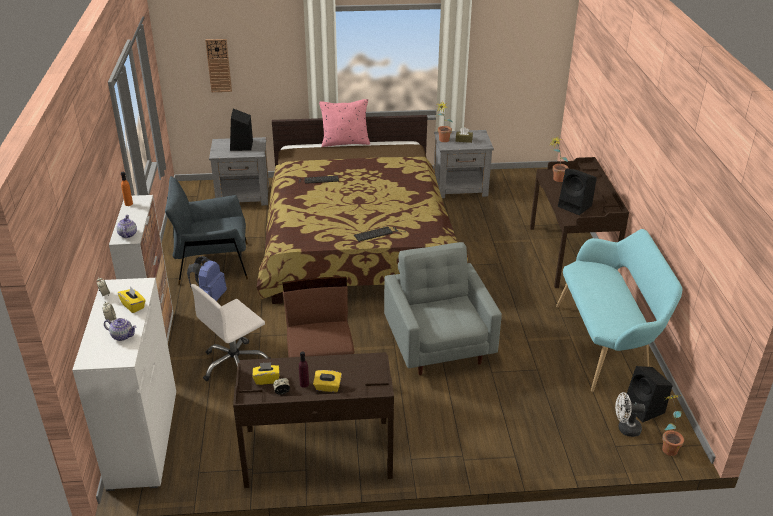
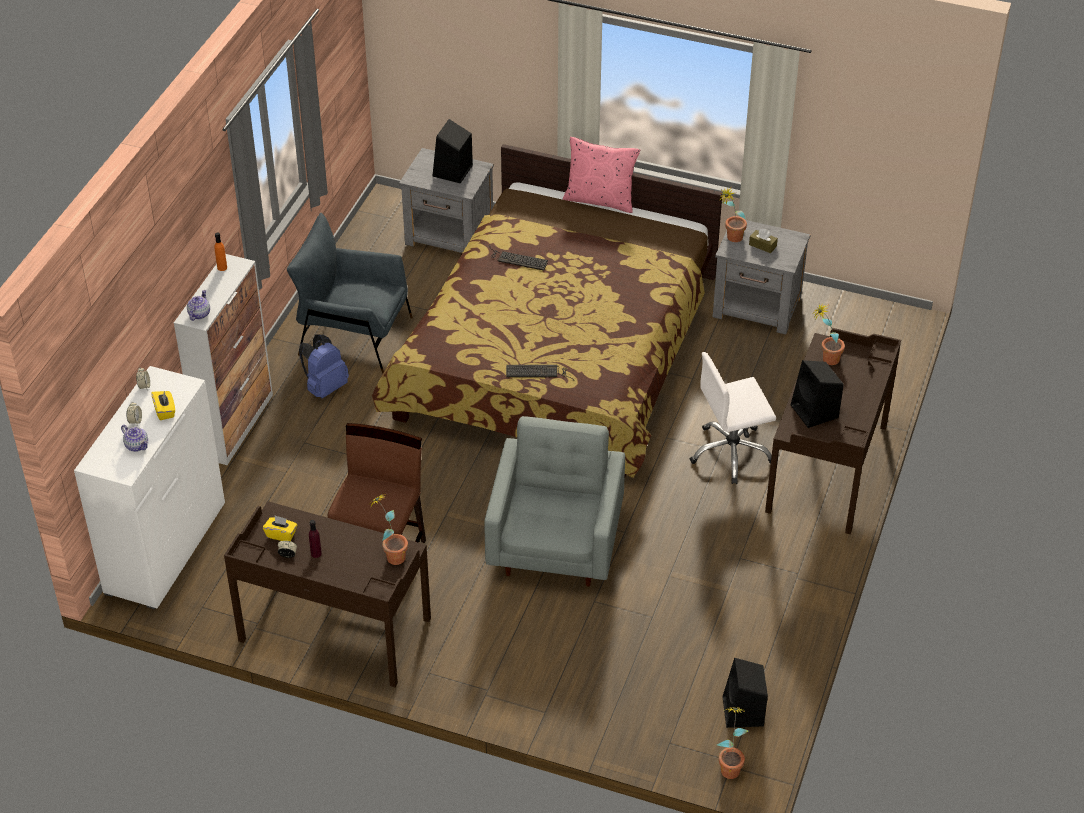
camera: 25 degrees right, 10 degrees up
white office chair [191,284,270,381] -> white office chair moved to [690,352,776,484]
wall clock [205,39,232,92] -> none
yellow tissue box [313,370,342,392] -> none
turquoise bench [556,229,682,392] -> none
white fan [615,392,645,437] -> none
none -> potted plant [367,494,408,565]

